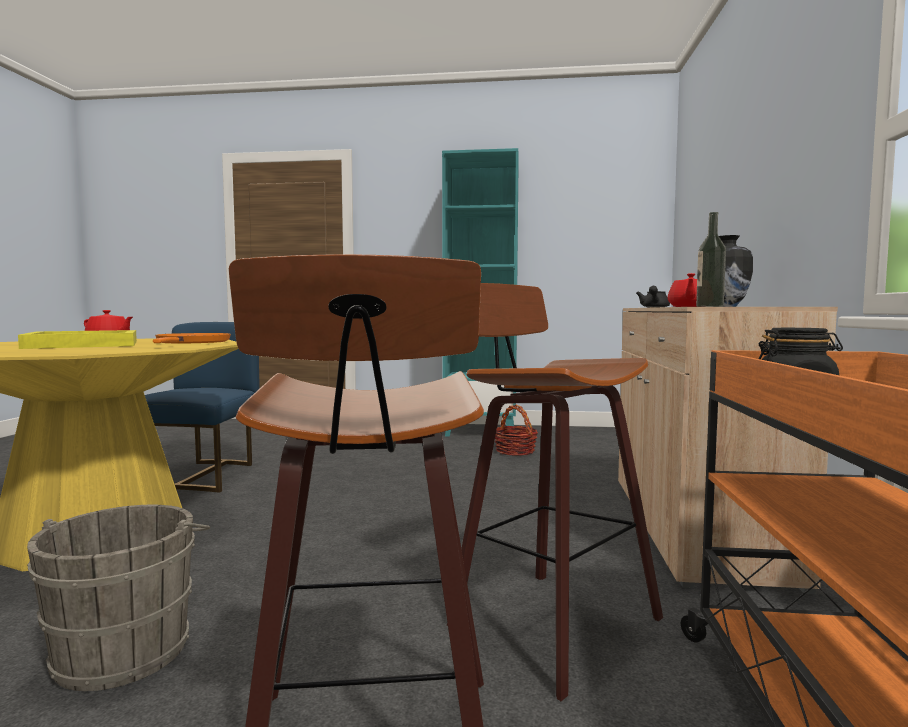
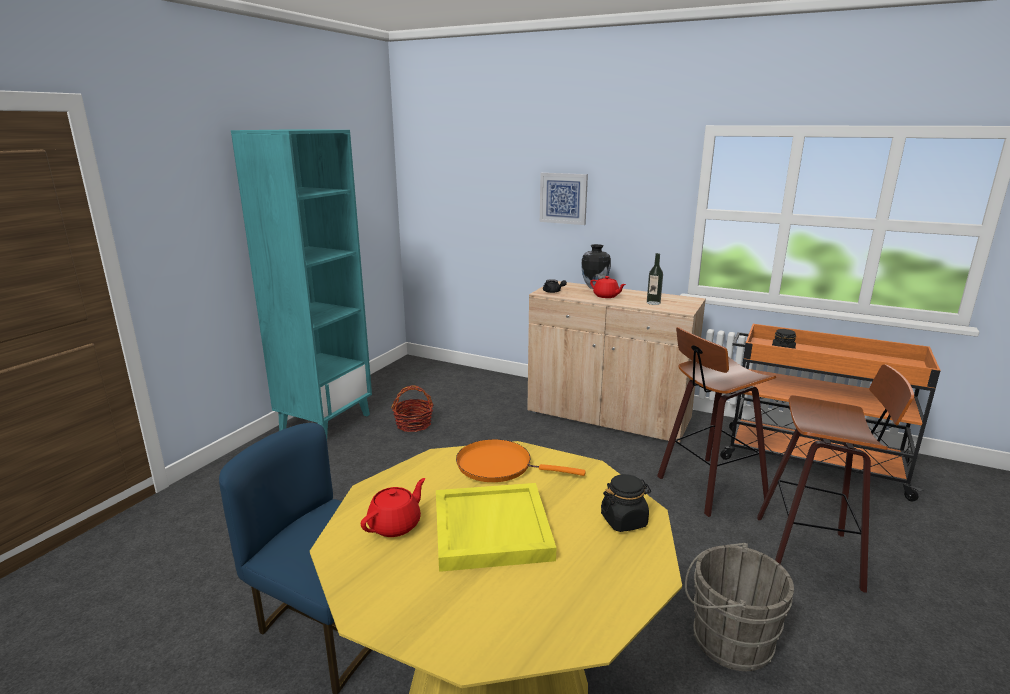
camera: 70 degrees left, 15 degrees up
none -> picture [540,173,588,225]
none -> black jar [601,474,651,532]

